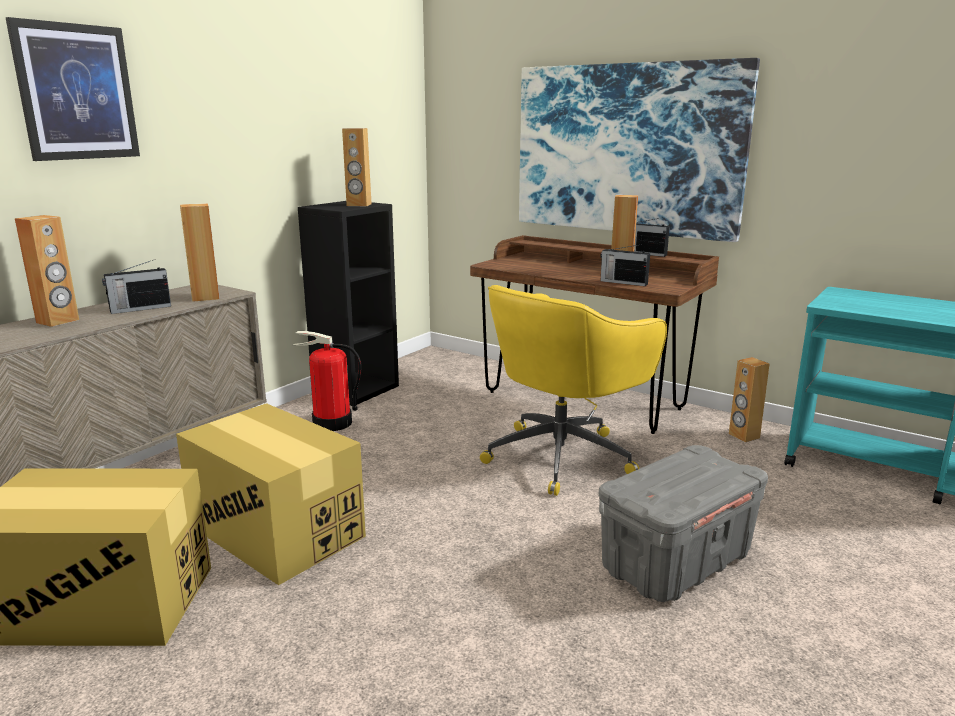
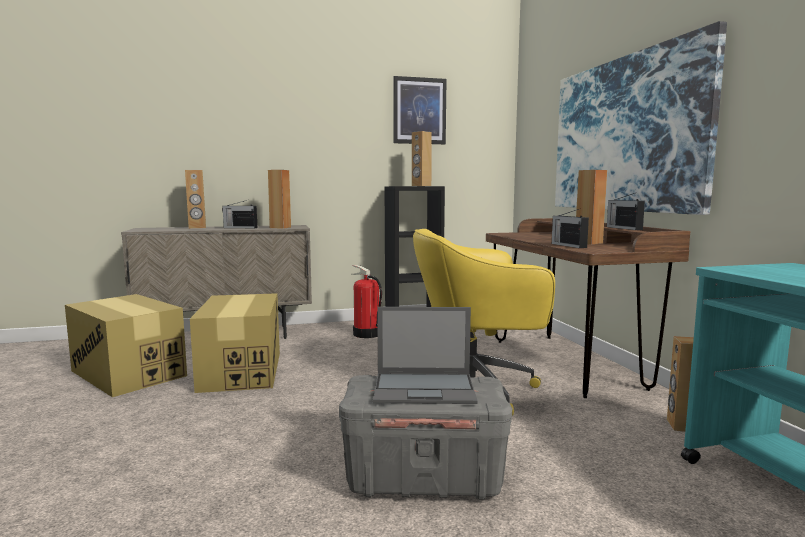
camera: 40 degrees right, 10 degrees down
picture [6,17,140,161] -> picture moved to [393,76,446,144]
none -> laptop [373,307,478,404]

